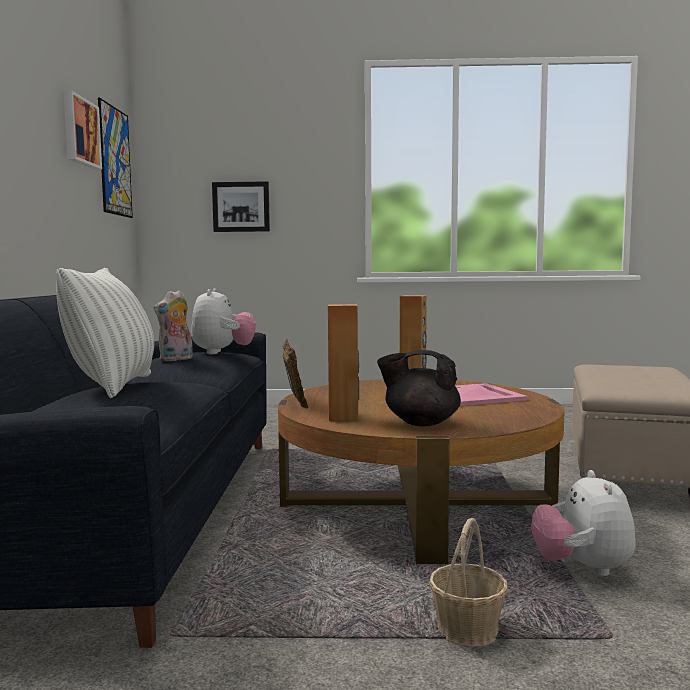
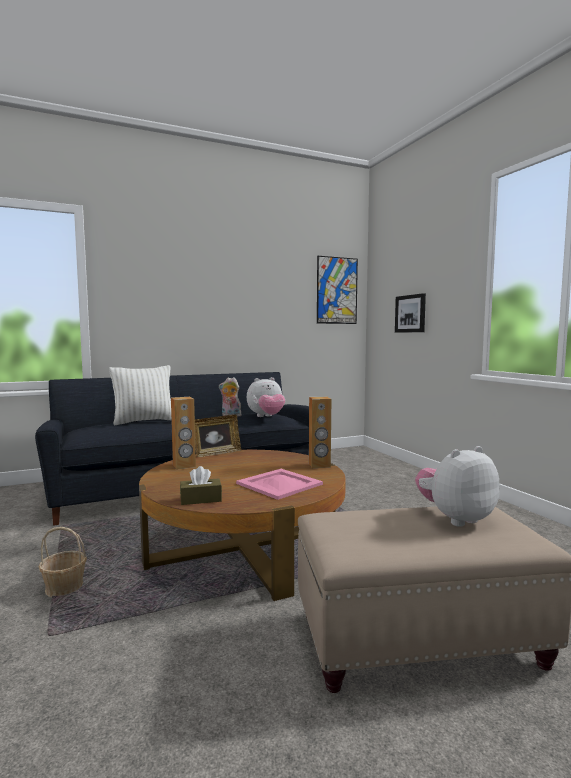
camera: 65 degrees right, 0 degrees up
picture [63,90,102,169] -> none
black teapot [377,350,461,427] -> none
plush toy [531,470,636,576] -> plush toy moved to [415,446,500,527]
none -> brown tissue box [180,466,222,505]

